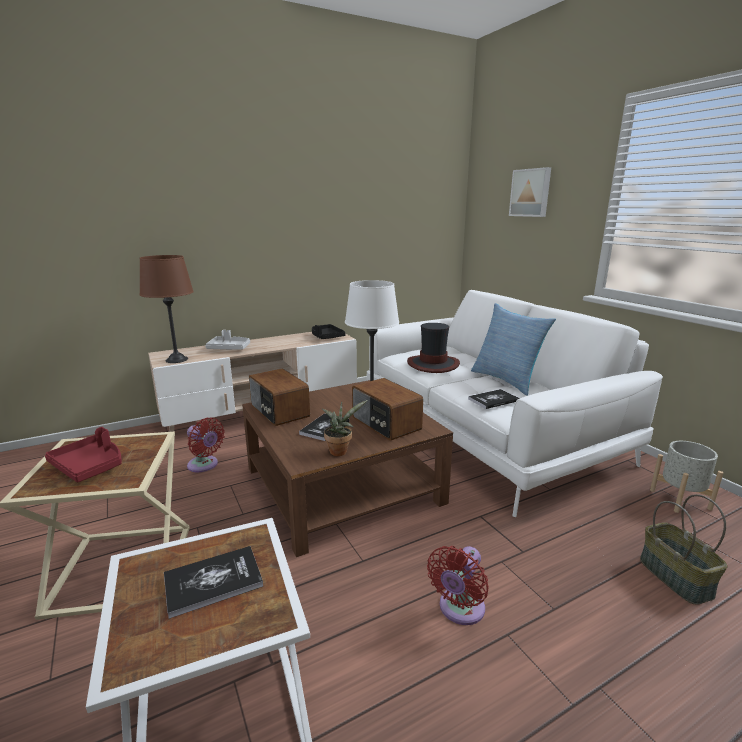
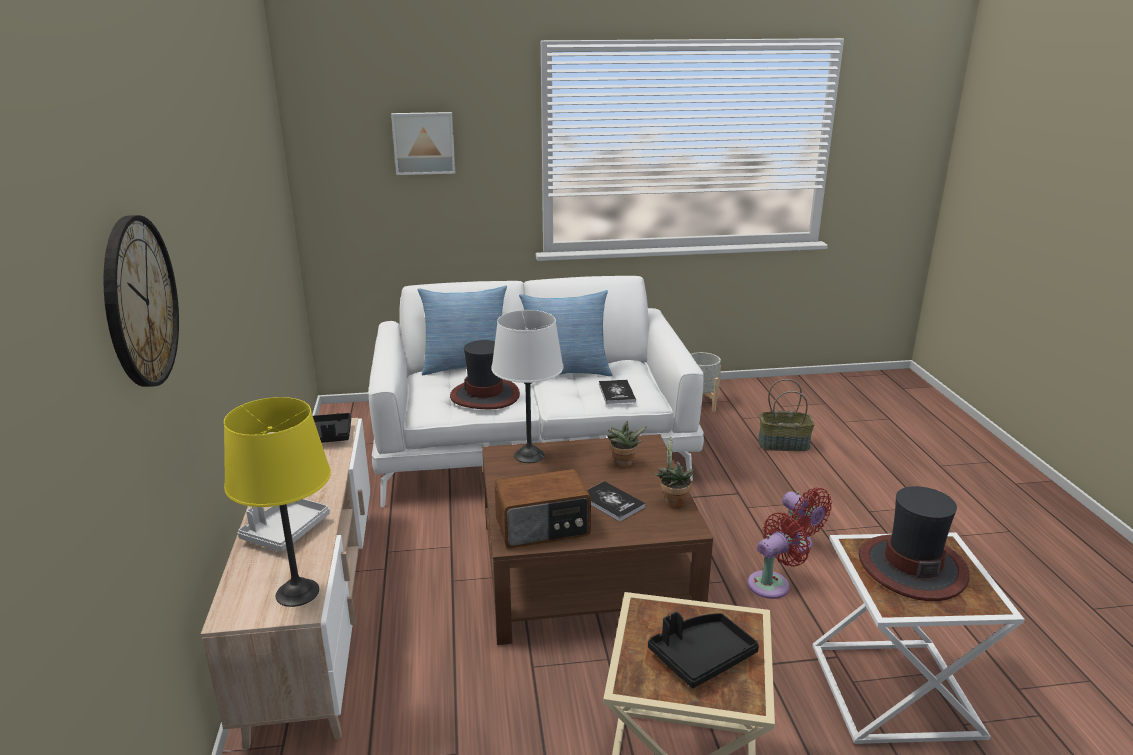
camera: 70 degrees left, 5 degrees up
red tray [45,427,122,482] -> black tray [648,612,759,688]
brown table lamp [140,255,194,363] -> yellow table lamp [224,397,331,607]
book [164,546,263,619] -> hat [858,486,969,601]
red fan [187,418,225,472] -> red fan moved to [748,513,810,599]
radio [352,378,423,441] -> potted plant [607,421,647,467]
none -> wall clock [103,215,179,387]
none -> pillow [417,286,507,375]

